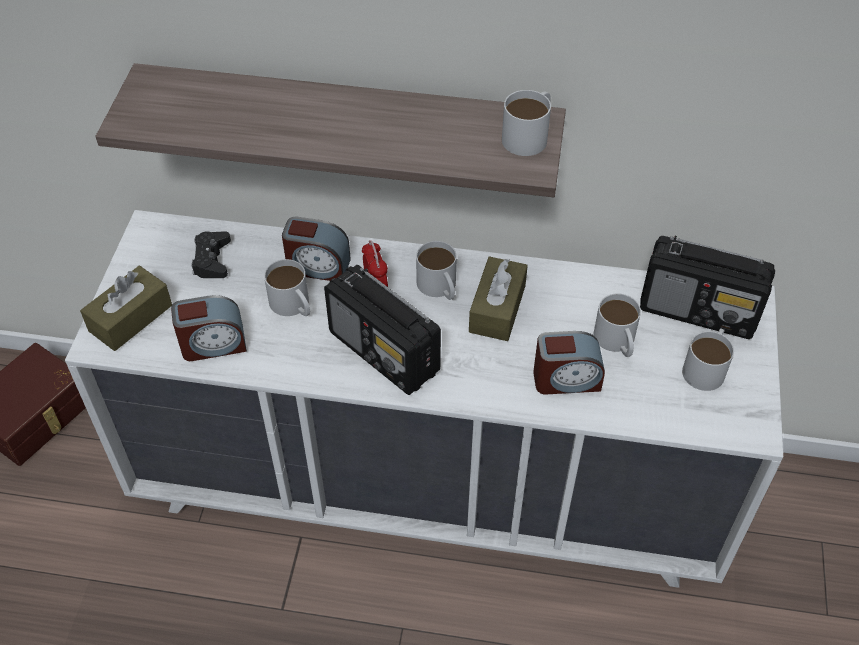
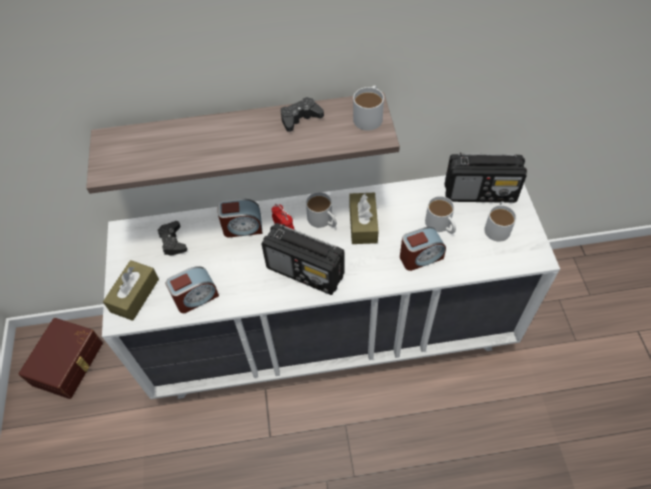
camera: 15 degrees left, 5 degrees up
white mug [264,259,310,316] -> none
none -> black game controller [281,97,324,132]

